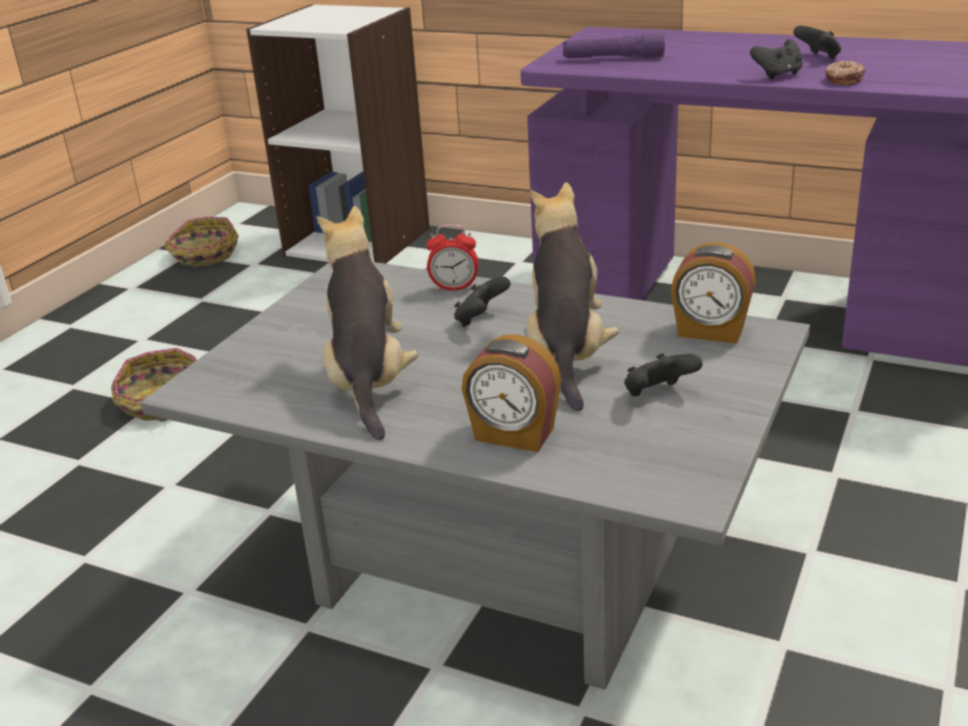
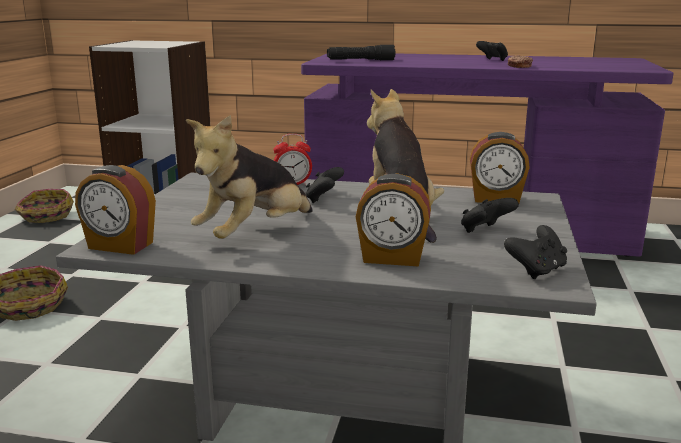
camera: 15 degrees left, 10 degrees down
plush toy [317,206,419,440] -> plush toy turned 120 degrees counterclockwise [186,115,313,239]
purple flashlight [563,33,665,58] -> black flashlight [327,45,395,60]
black game controller [750,40,803,79] -> black game controller moved to [504,225,567,279]
none -> alarm clock [75,165,156,255]

